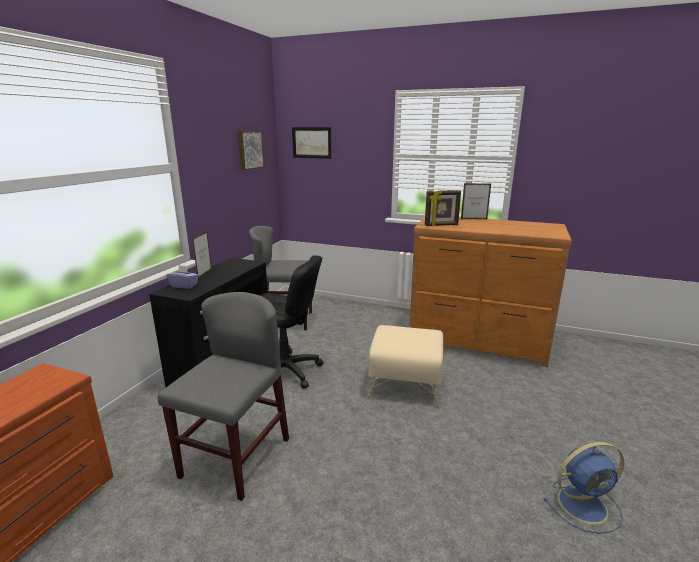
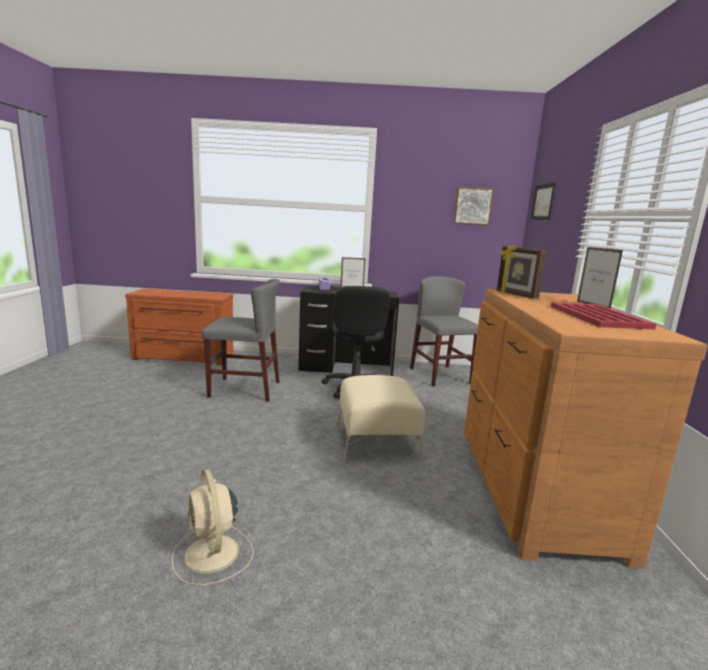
camera: 70 degrees right, 5 degrees down
blue fan [543,442,624,534] -> beige fan [171,469,254,585]
none -> red tray [551,302,656,330]

